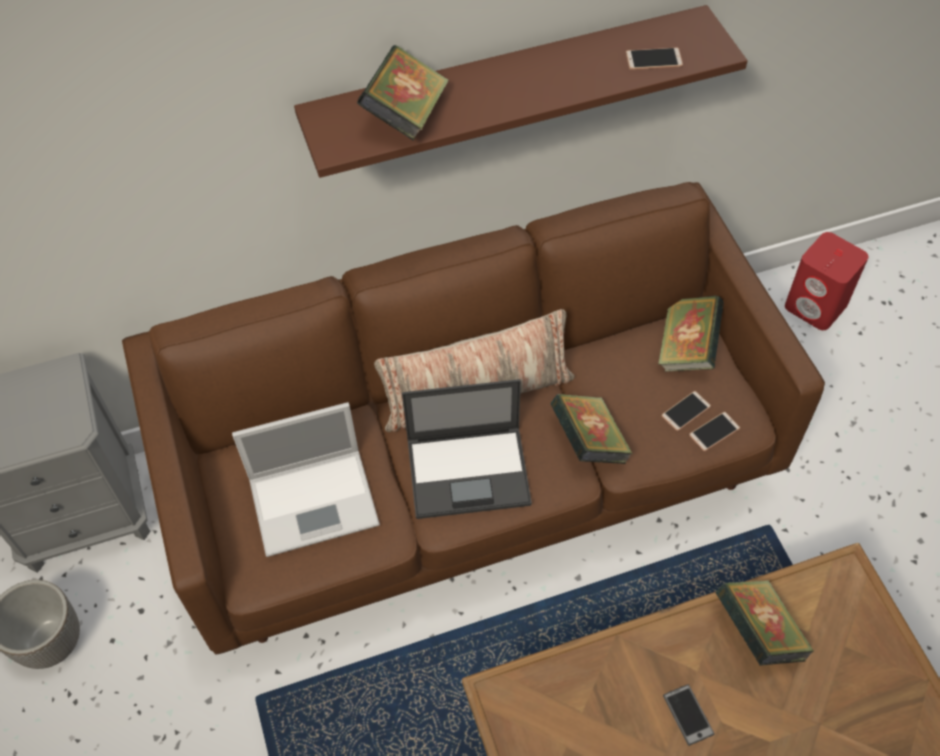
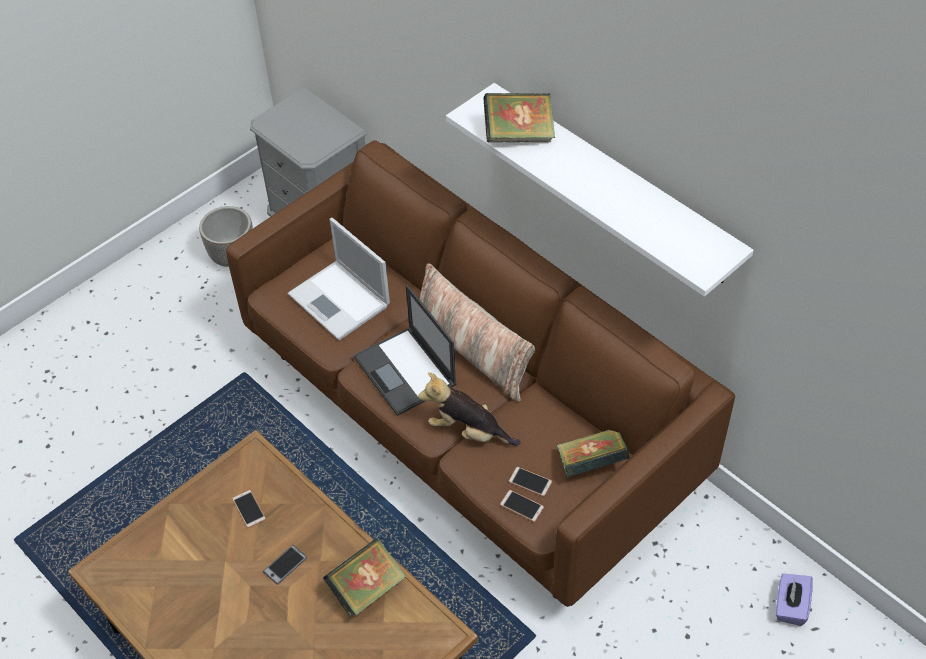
camera: 65 degrees right, 5 degrees down
brown shelf [294,5,748,178] -> white shelf [446,83,754,297]
book [550,394,633,464] -> plush toy [418,372,521,446]
phone [626,48,683,70] -> phone moved to [232,490,266,528]
red speaker [785,232,868,330] -> purple tissue box [776,574,813,626]

